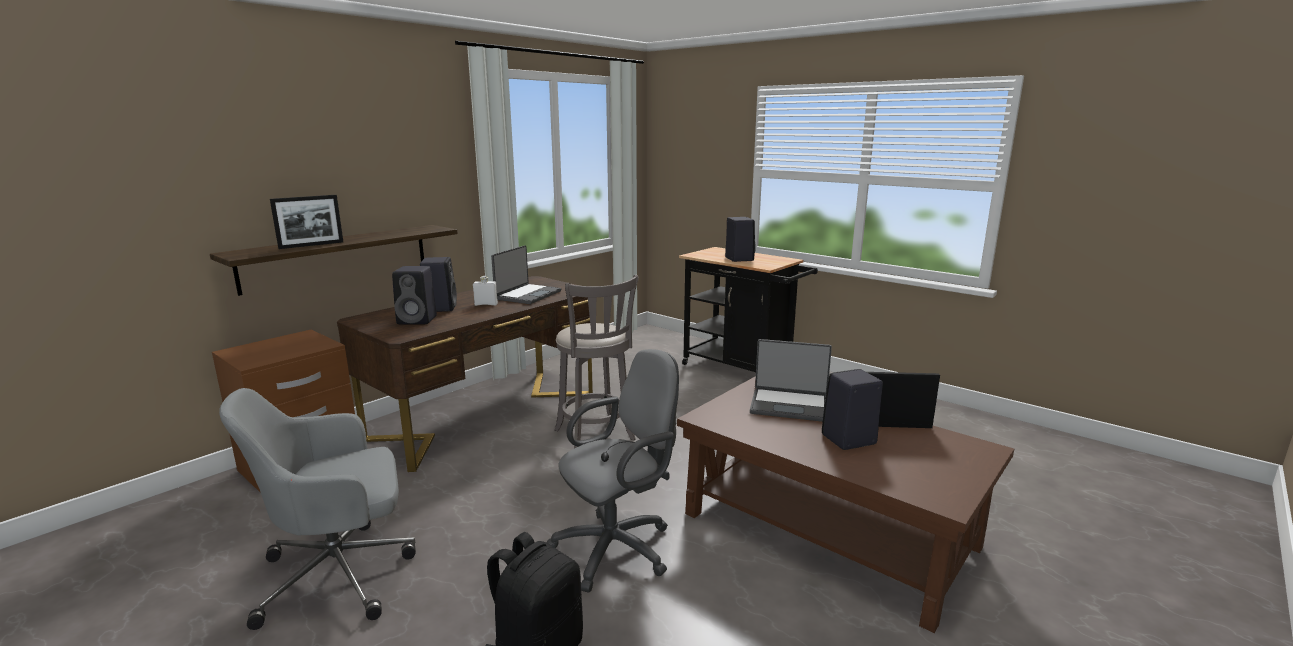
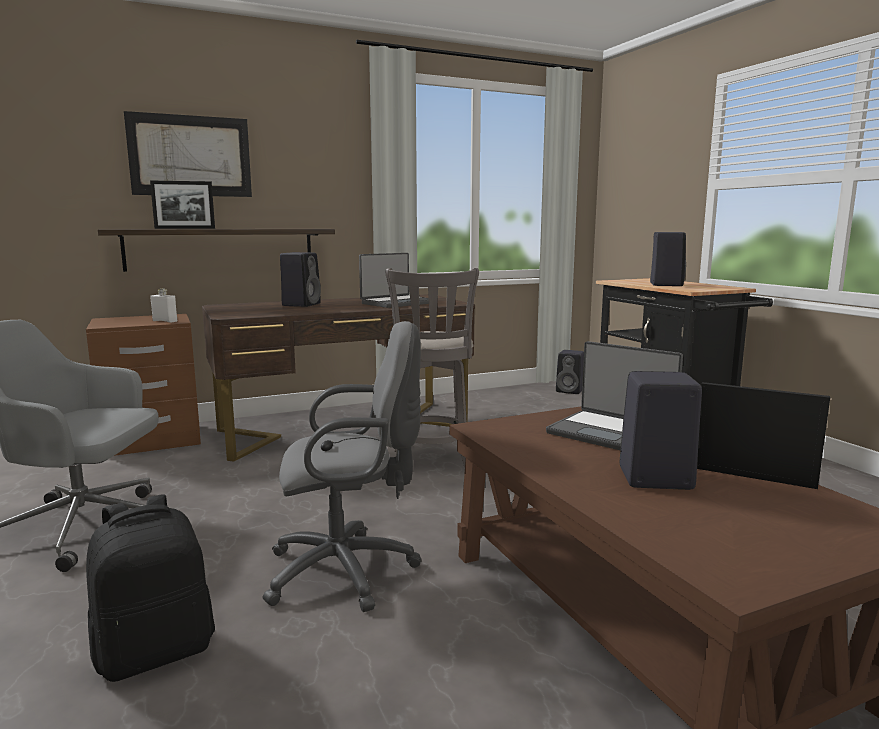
camera: 25 degrees right, 5 degrees down
black speaker [392,266,437,324] -> black speaker moved to [556,350,584,394]
white bottle [473,276,498,306] -> white bottle moved to [150,288,177,323]
none -> picture [124,111,252,197]

